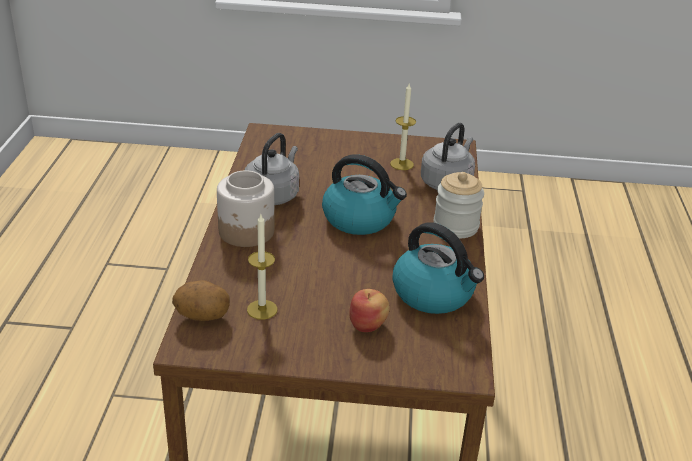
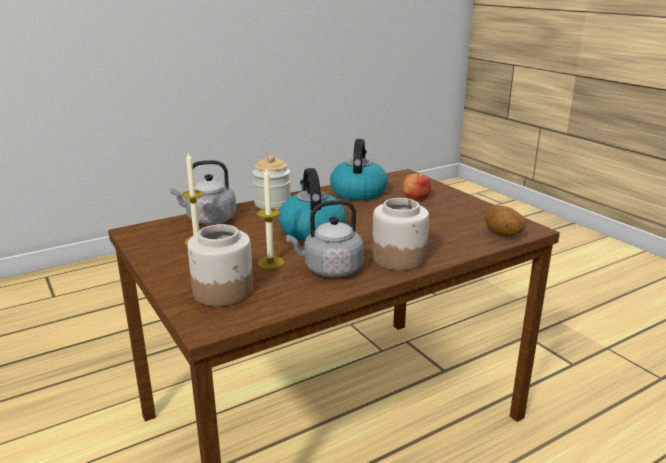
camera: 125 degrees left, 10 degrees down
candle [247,214,277,320] -> candle moved to [257,167,284,269]
none -> jar [187,224,253,307]

